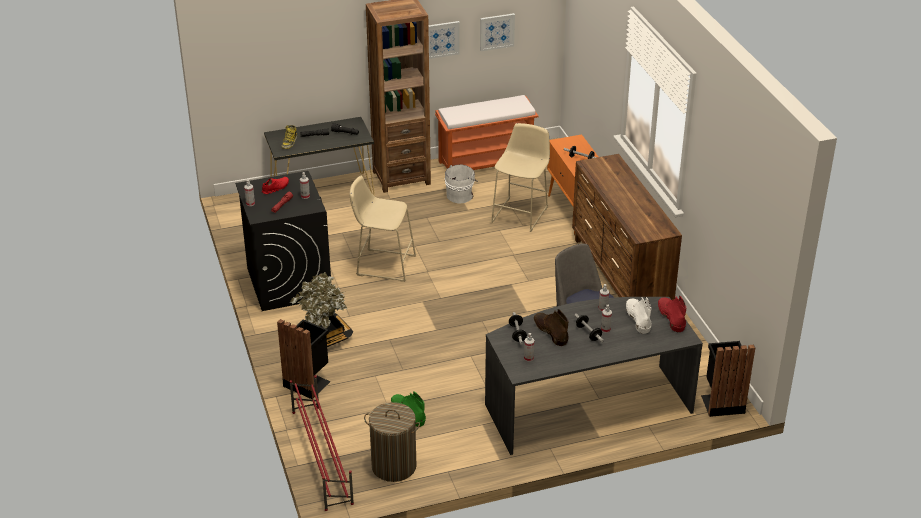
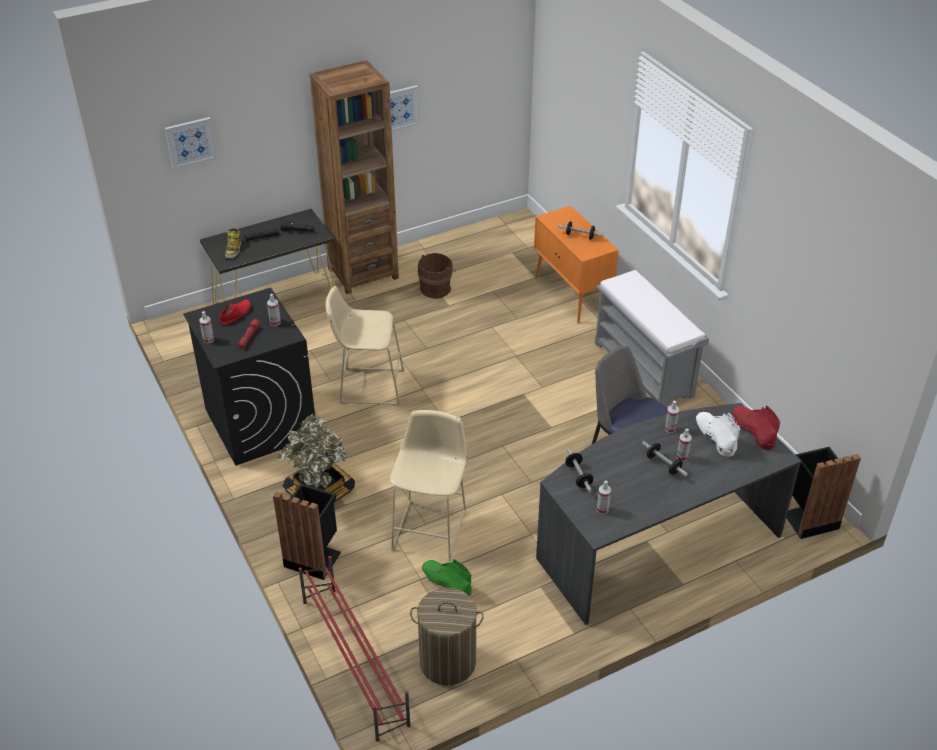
camera: 10 degrees left, 5 degrees up
orange bench [435,95,538,170] -> none
white bucket [445,164,478,204] -> brown bucket [418,253,456,299]
picture [480,13,515,51] -> picture moved to [165,117,217,170]
beige stool [491,123,550,232] -> beige stool moved to [389,410,467,561]
brown boot [534,309,568,346] -> none
brown dresser [572,154,682,300] -> grey bench [595,270,709,406]

